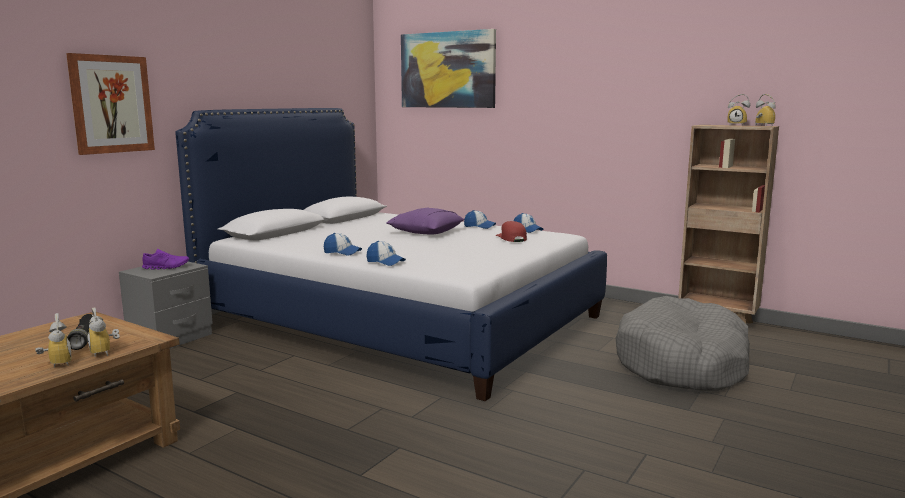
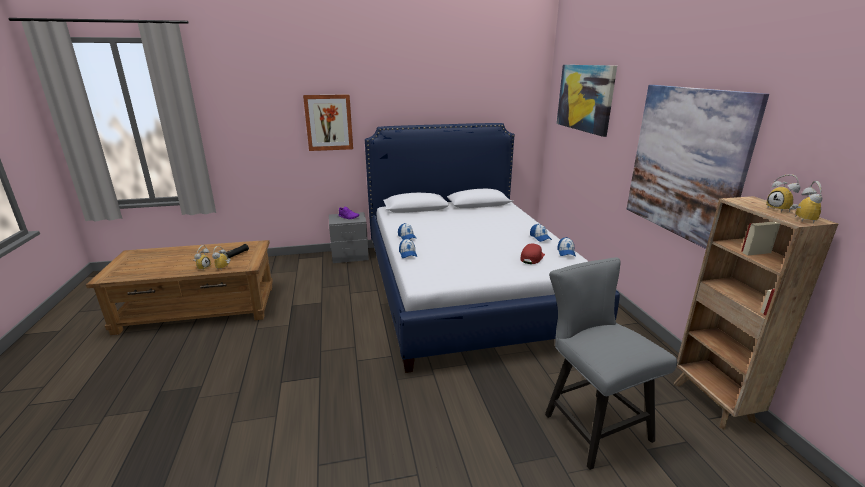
camera: 45 degrees right, 10 degrees up
purple pillow [386,208,465,234] -> none
grey dog bed [616,296,750,391] -> grey chair [545,257,677,470]
none -> picture [627,85,769,249]

